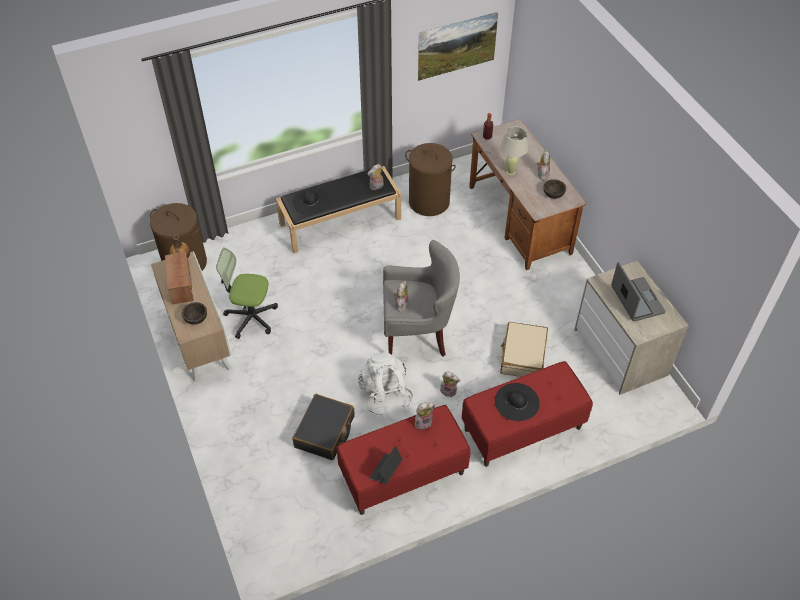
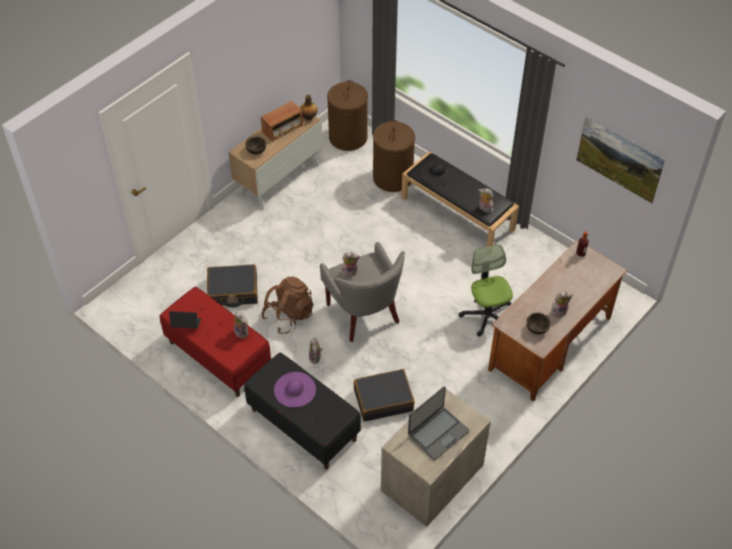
camera: 65 degrees right, 0 degrees up
office chair [216,248,278,339] -> office chair moved to [459,244,513,337]
white backpack [358,352,413,416] -> brown backpack [262,277,313,334]
brown laundry basket [405,143,456,216] -> brown laundry basket moved to [373,120,415,192]
red bench [462,361,593,467] -> black bench [244,353,361,470]
black hat [495,383,540,421] -> purple hat [274,372,316,408]
beige table lamp [500,127,528,175] -> none
beige suitcase [500,322,548,377] -> black suitcase [354,369,415,422]

